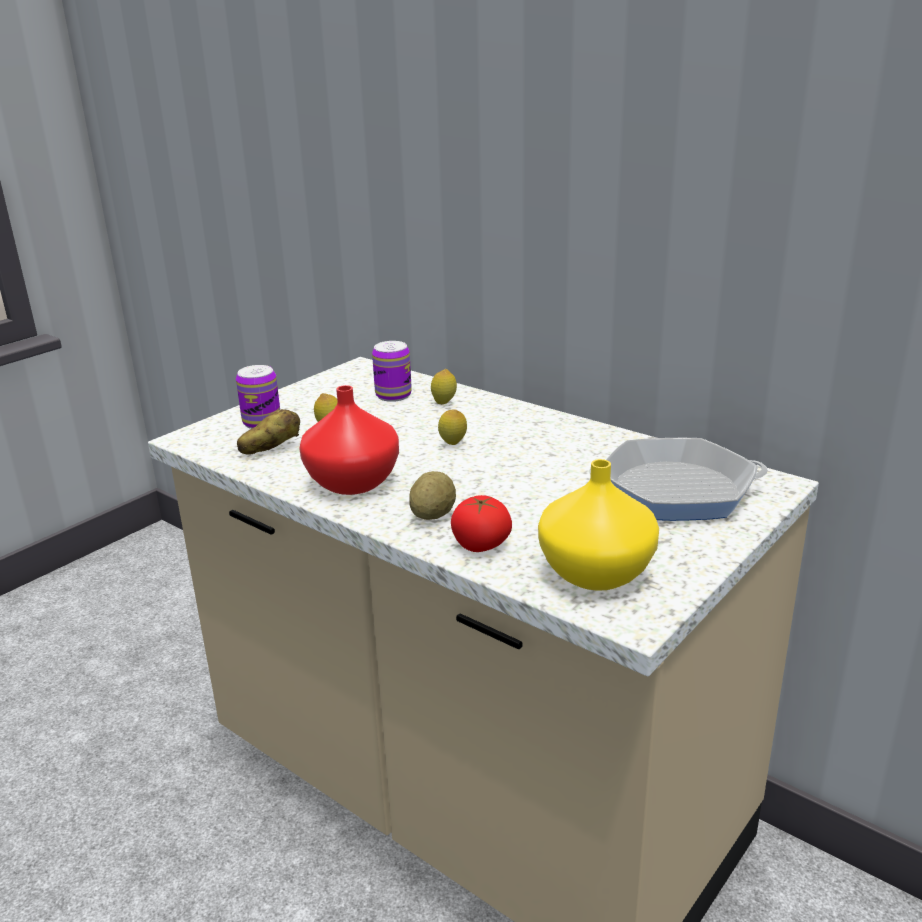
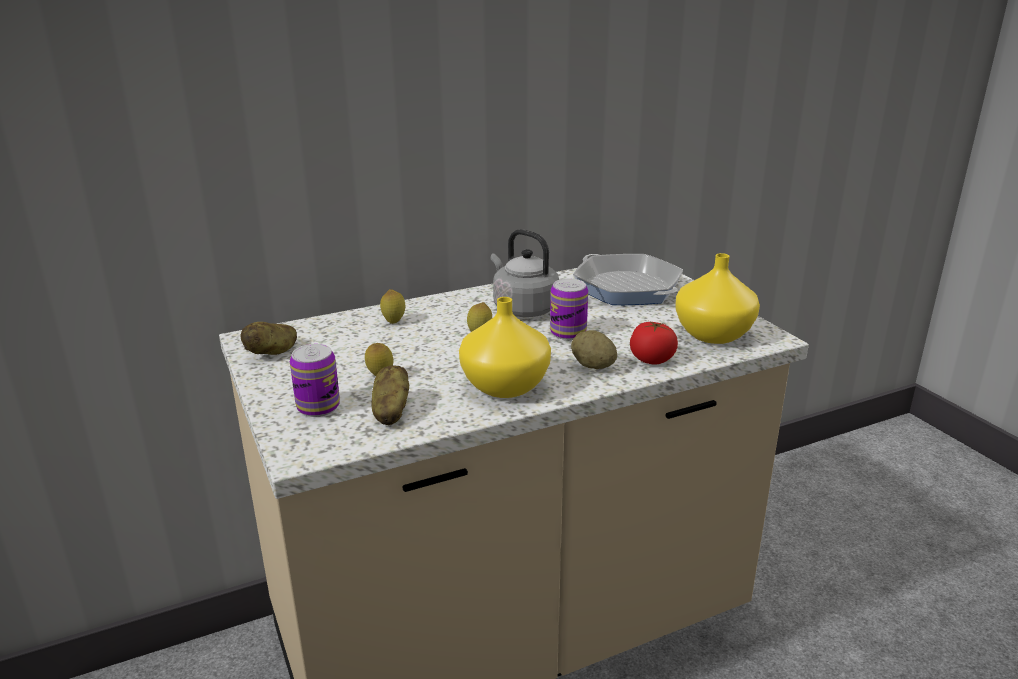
camera: 65 degrees left, 0 degrees up
red vase [299,385,399,495] -> yellow vase [459,297,551,398]
can [372,341,412,402] -> can moved to [550,279,588,340]
frying pan [589,438,768,521] -> frying pan turned 120 degrees clockwise [573,254,683,305]
none -> potato [241,322,297,355]
none -> grey kettle [491,229,559,317]

